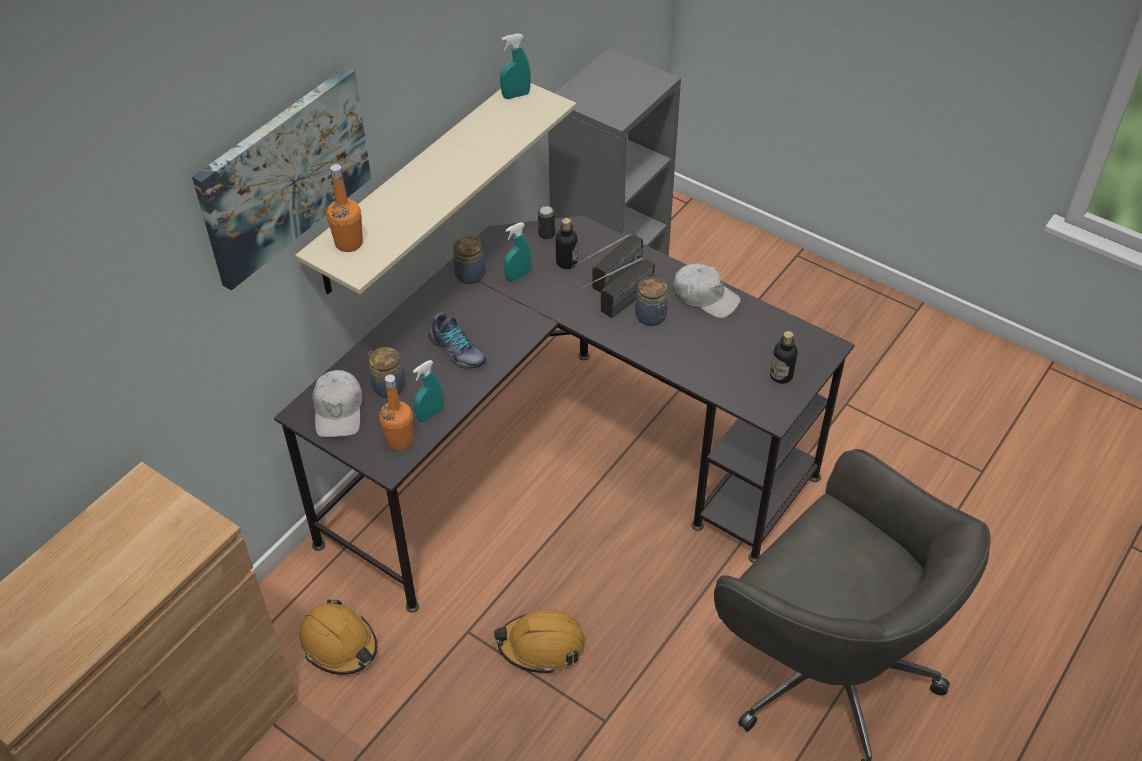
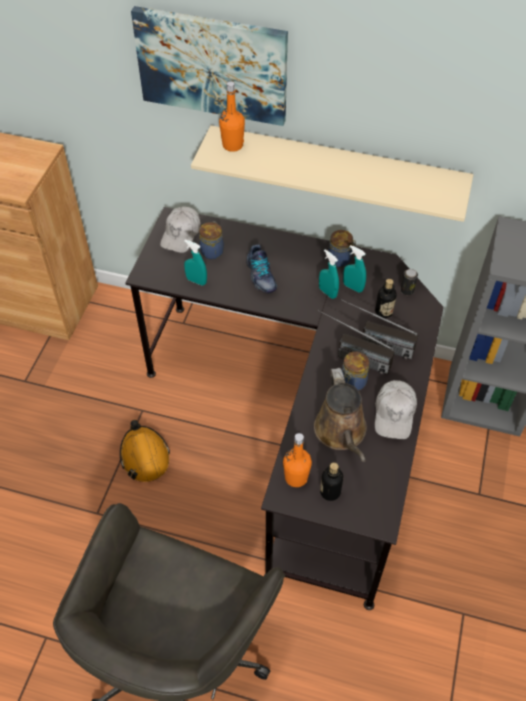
camera: 70 degrees right, 5 degrees up
orange hard hat [299,600,377,675] -> none
white cap [312,370,363,437] -> white cap turned 45 degrees counterclockwise [160,206,201,253]
orange bottle [379,375,413,450] -> orange bottle moved to [283,433,312,487]
shoe [429,312,486,369] -> shoe turned 45 degrees counterclockwise [246,244,277,293]
turquoise spray bottle [500,33,531,99] -> turquoise spray bottle moved to [319,249,339,299]
none -> brown watering can [314,368,367,462]

